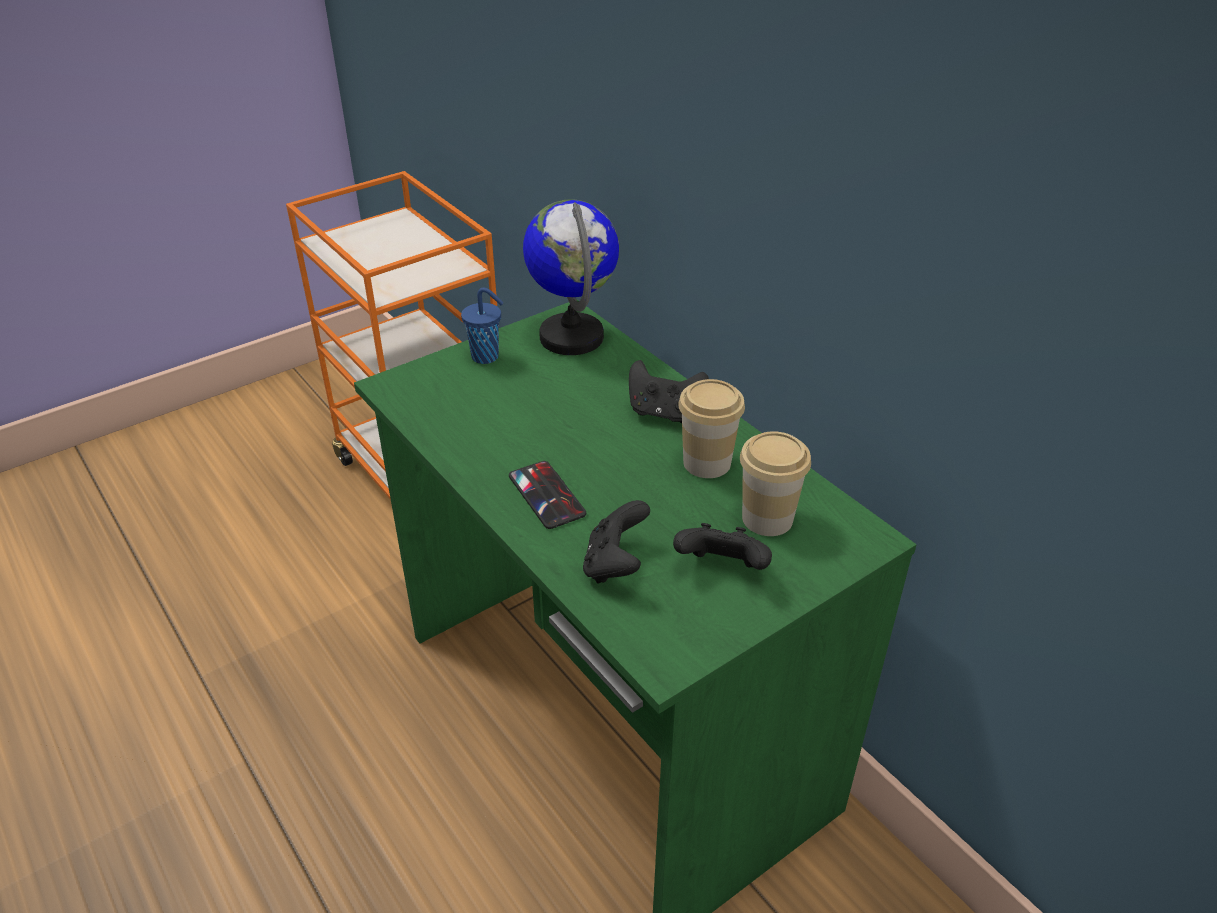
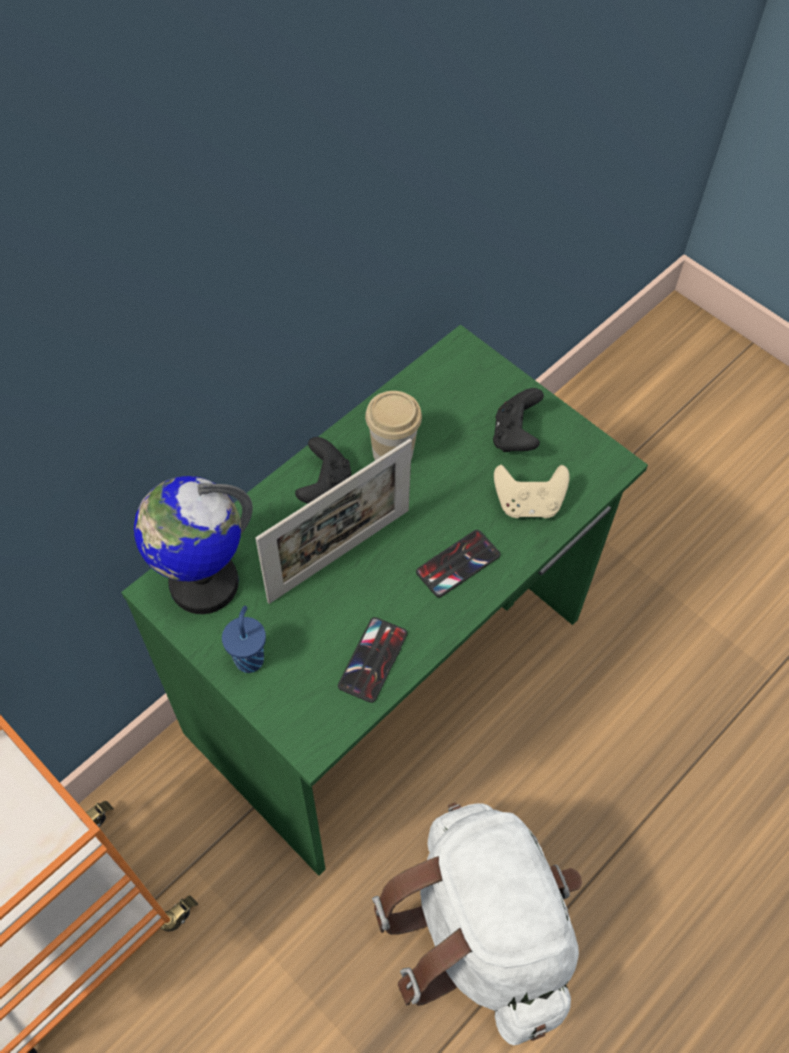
camera: 100 degrees left, 20 degrees up
black game controller [583,500,650,583] -> beige game controller [494,465,570,518]
cup [740,431,811,536] -> none
none -> picture frame [255,439,412,604]
none -> phone [338,617,407,703]
none -> white backpack [372,803,582,1045]

